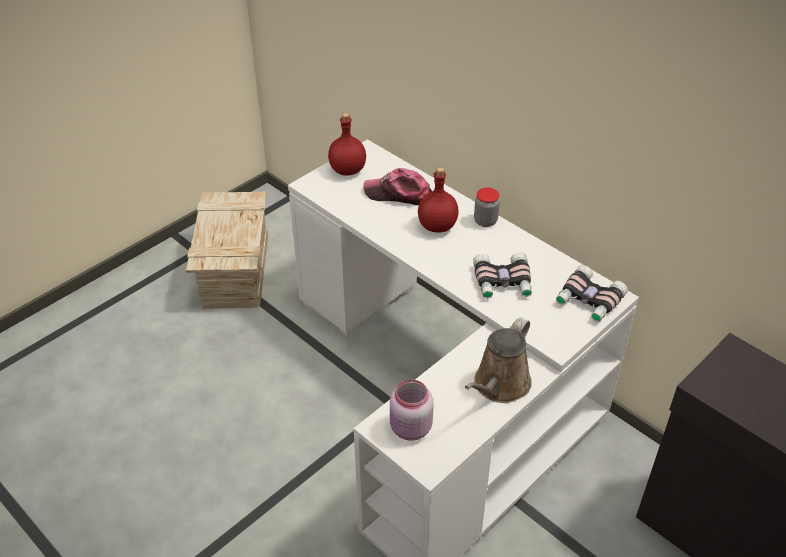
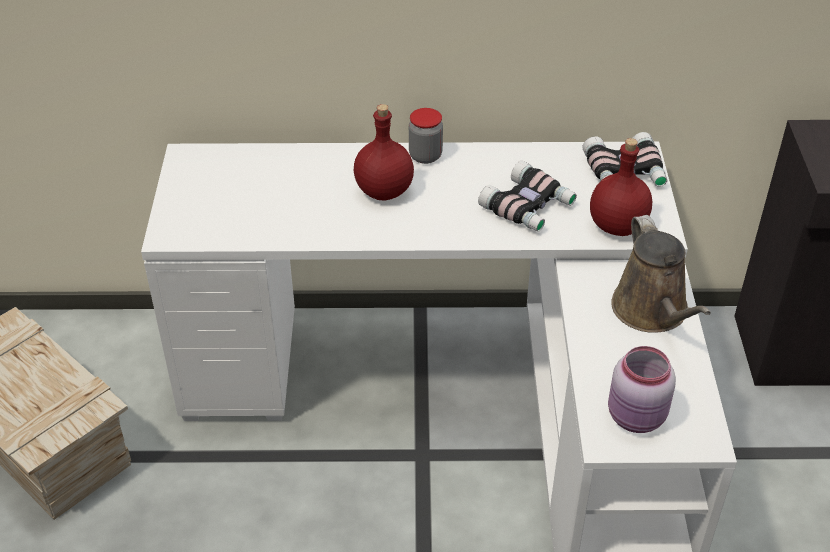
camera: 45 degrees left, 0 degrees up
red bottle [328,113,366,176] -> red bottle moved to [590,138,652,236]
cap [363,168,432,205] -> none

